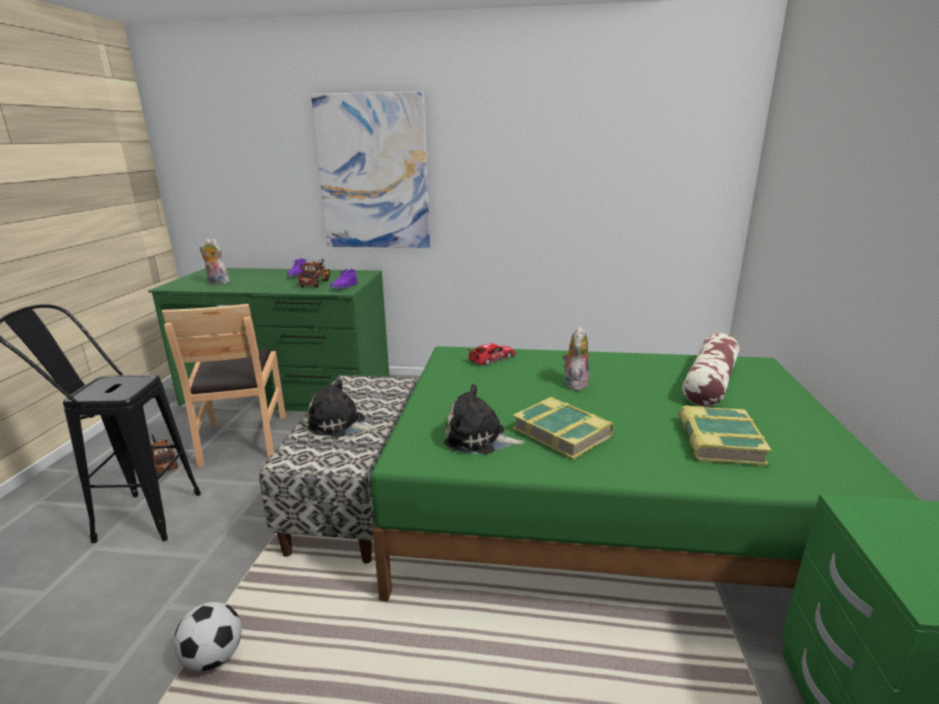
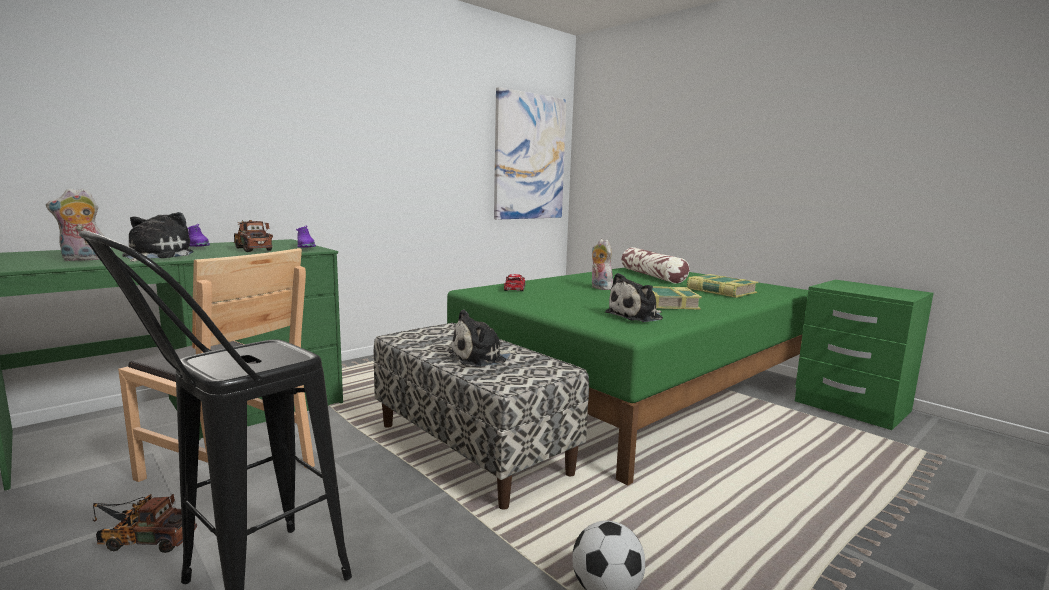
camera: 50 degrees left, 10 degrees down
picture [311,91,430,248] -> picture moved to [494,87,567,220]
none -> plush toy [122,212,194,262]

